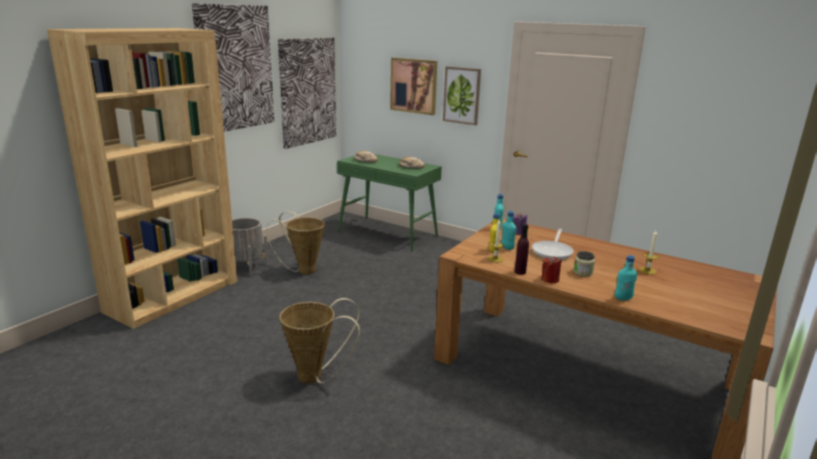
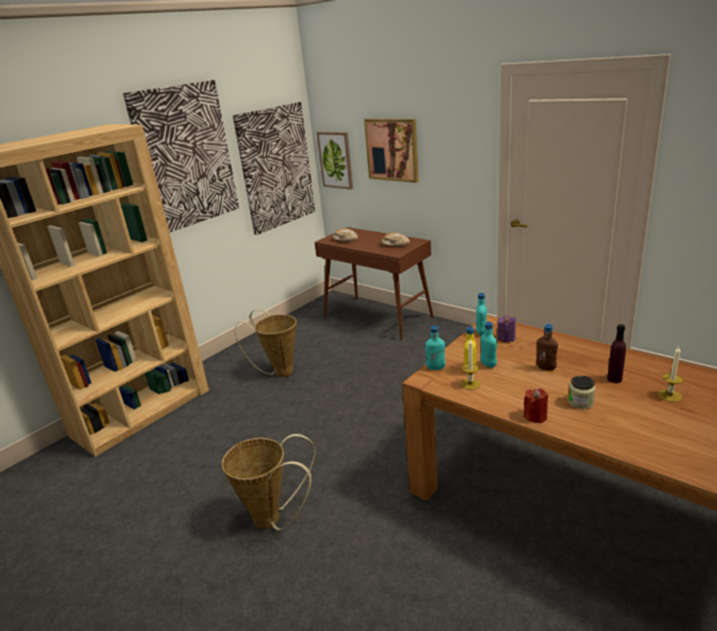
camera: 10 degrees right, 5 degrees up
grey planter [232,218,268,276] -> none
green console table [337,154,442,252] -> brown console table [314,227,433,340]
picture [443,66,481,125] -> picture moved to [317,132,353,189]
purple bottle [515,224,529,275] -> purple bottle moved to [607,324,626,383]
frying pan [532,229,574,260] -> brown bottle [536,324,558,371]
turquoise bottle [615,255,637,300] -> turquoise bottle moved to [425,326,446,370]

